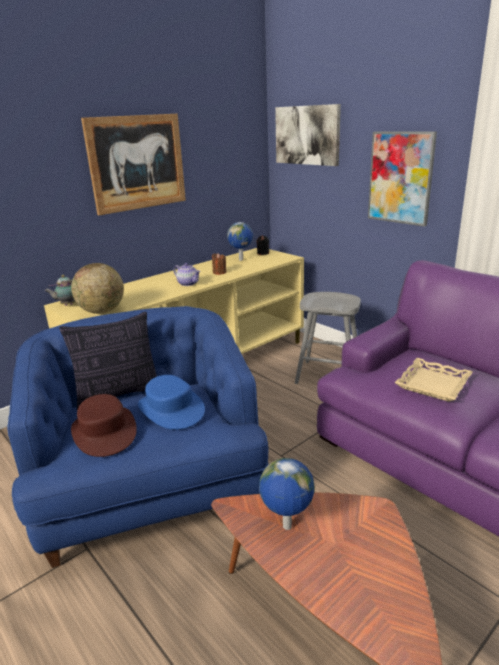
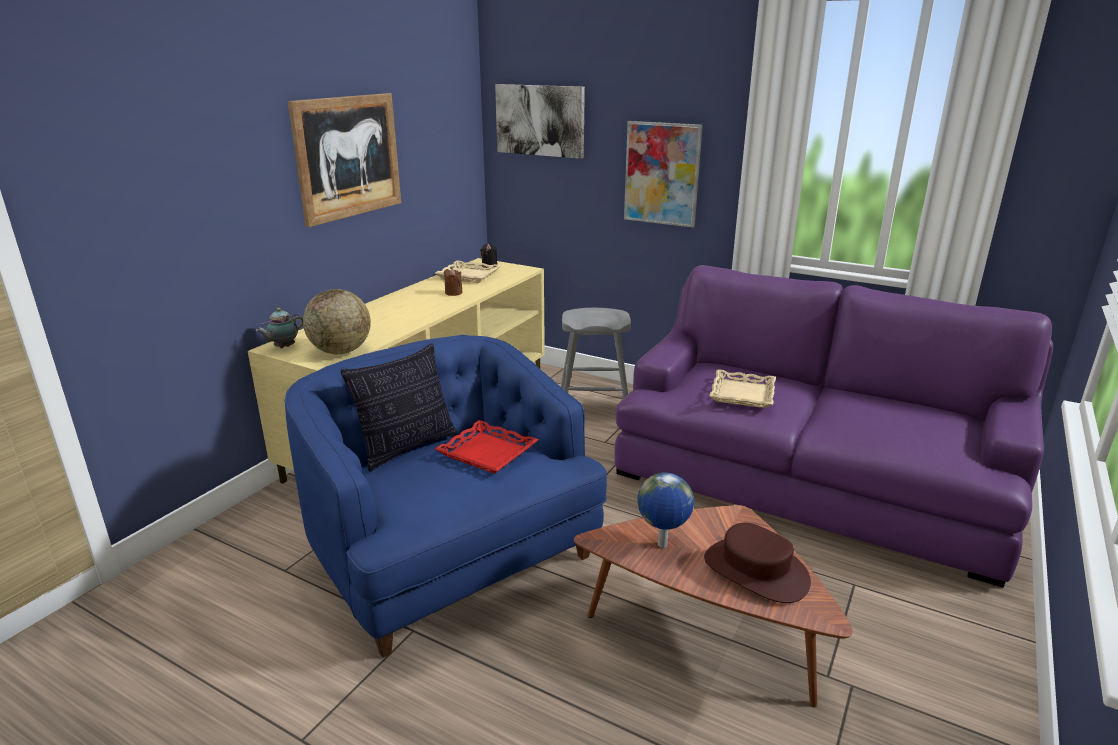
camera: 20 degrees left, 0 degrees up
brown hat [71,394,137,457] -> brown hat moved to [704,523,811,603]
blue hat [138,375,205,430] -> red tray [435,420,539,474]
teapot [174,263,200,286] -> none
globe [227,222,253,261] -> beige tray [435,261,501,283]

